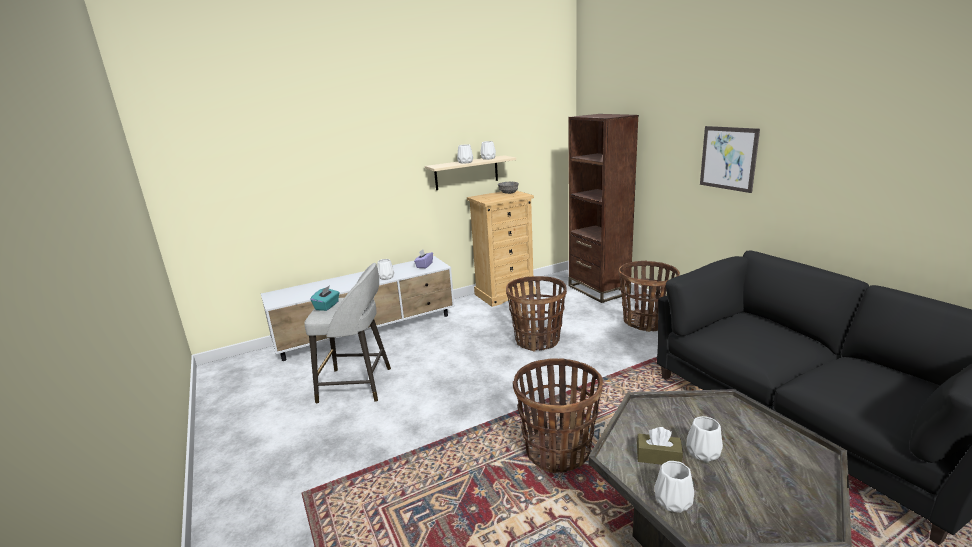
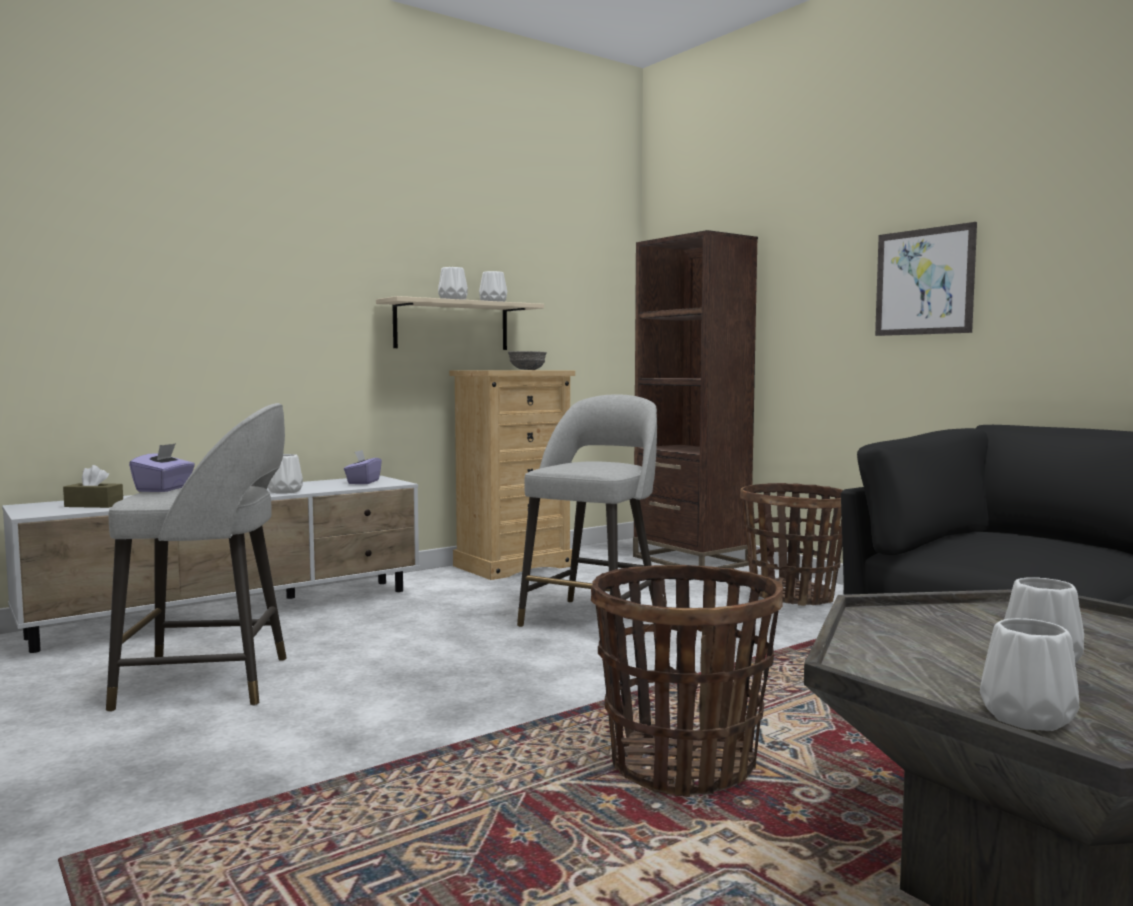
camera: 10 degrees left, 15 degrees down
turquoise tissue box [310,285,340,311] -> purple tissue box [129,443,195,492]
basket [506,276,567,351] -> grey stool [517,394,657,627]
brown tissue box [637,427,683,465] -> brown tissue box moved to [63,465,123,508]

